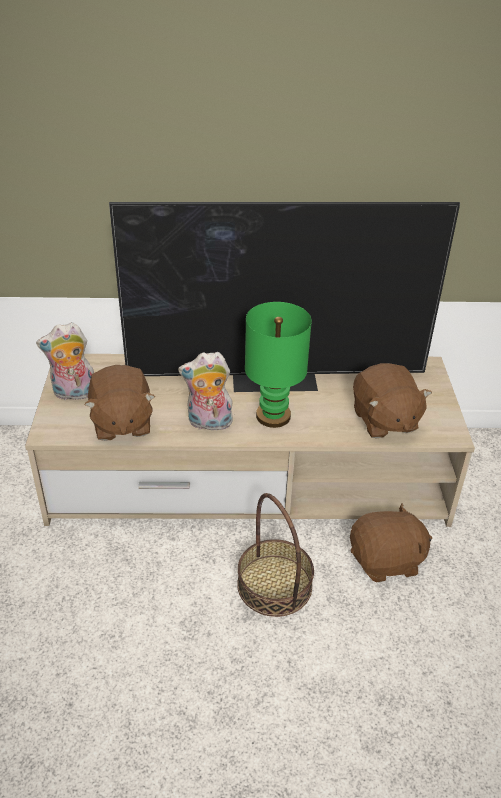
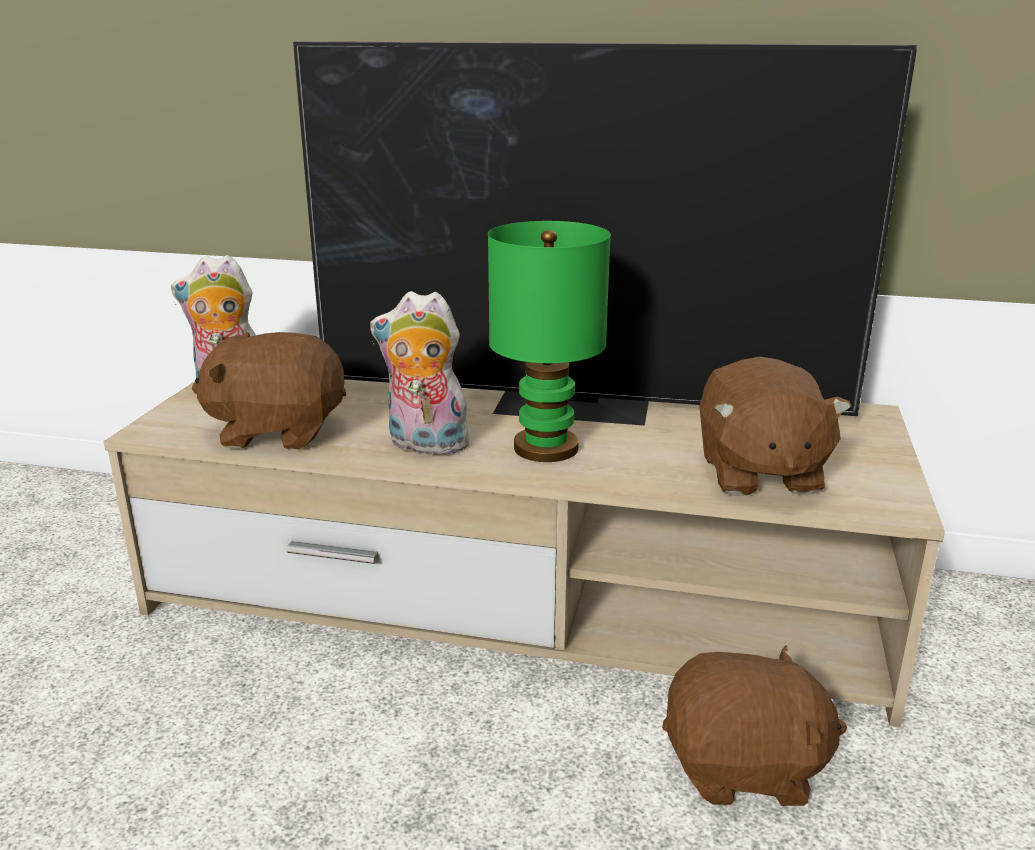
camera: 15 degrees right, 15 degrees down
brown plush toy [84,365,155,441] -> brown plush toy turned 90 degrees clockwise [192,332,346,449]
basket [237,493,314,617] -> none

